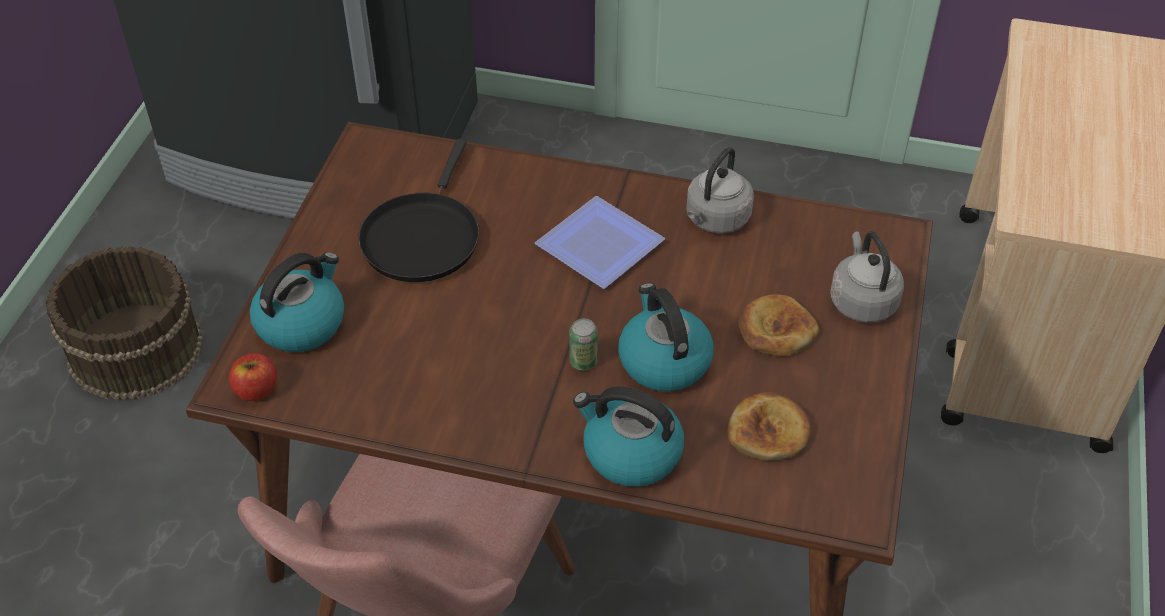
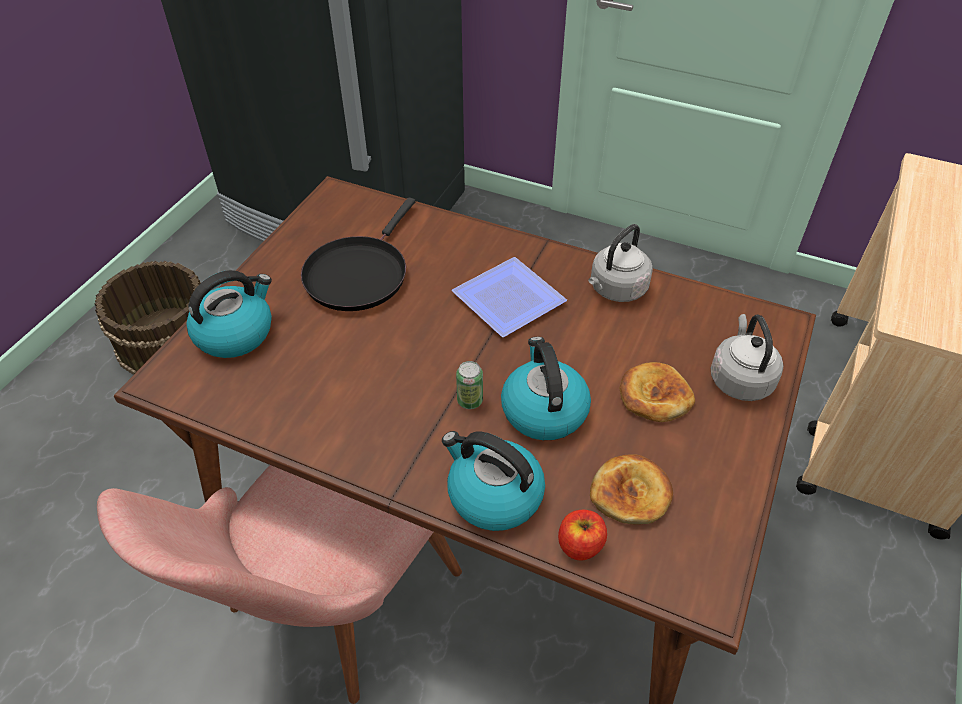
camera: 10 degrees right, 0 degrees up
apple [229,353,277,401] -> apple moved to [558,510,607,560]

